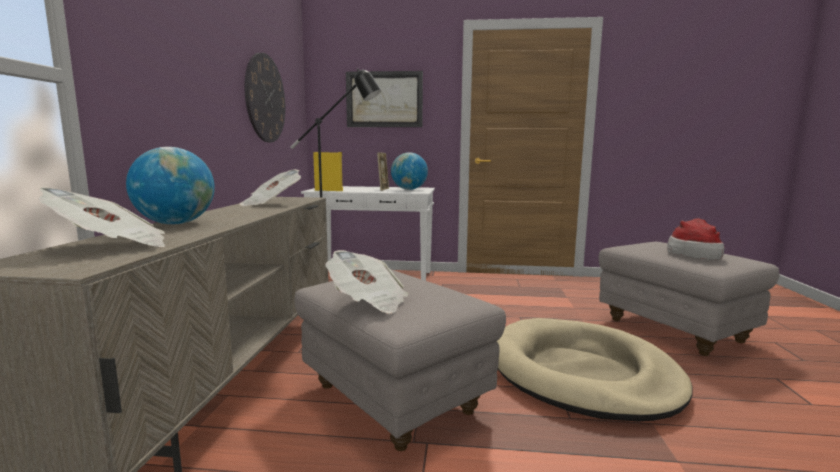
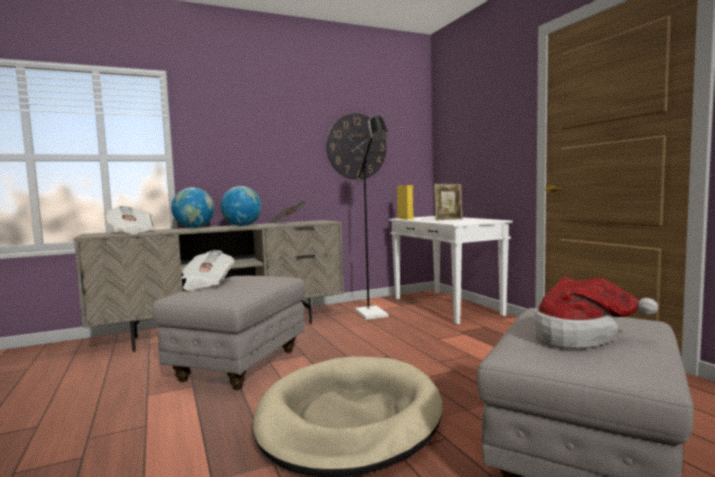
camera: 60 degrees right, 5 degrees down
picture [346,71,423,127] -> none
globe [391,152,428,190] -> globe moved to [220,186,262,226]

